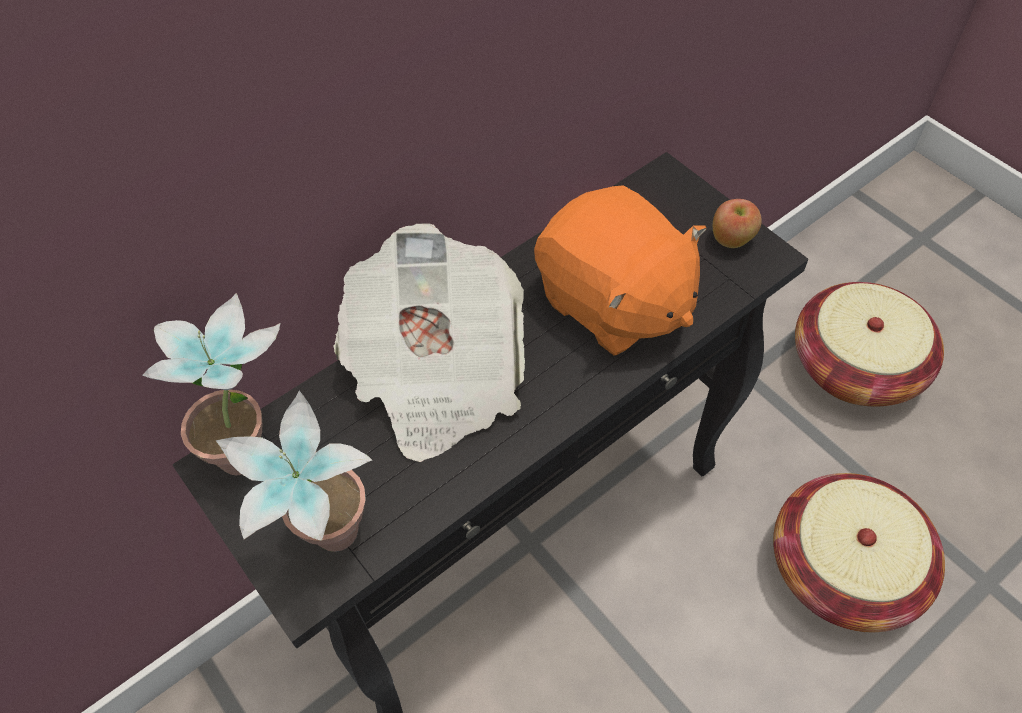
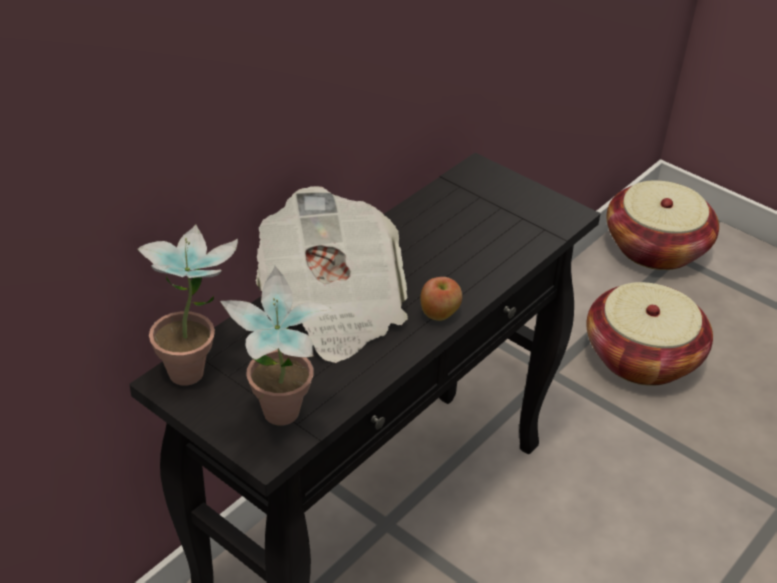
camera: 15 degrees left, 15 degrees down
orange plush toy [534,185,706,356] -> none
apple [713,199,762,248] -> apple moved to [420,277,462,321]
basket [773,473,945,632] -> basket moved to [606,180,719,270]

